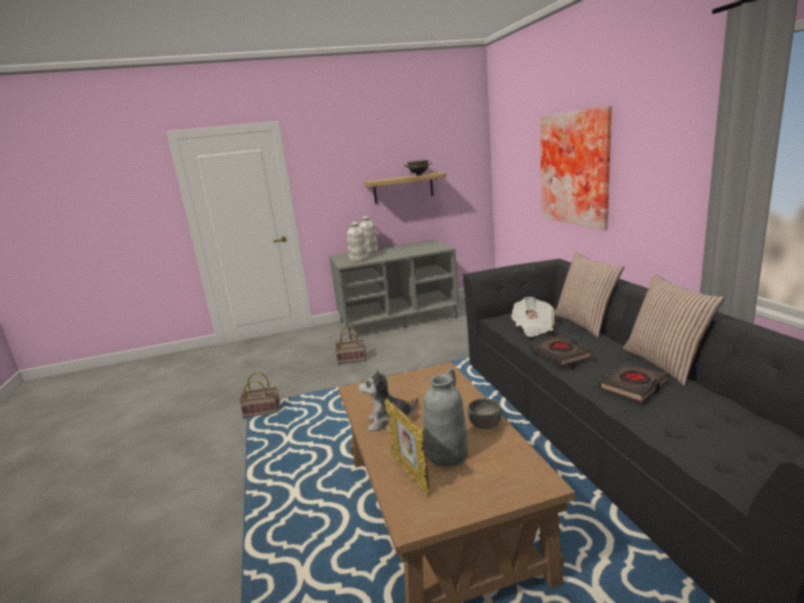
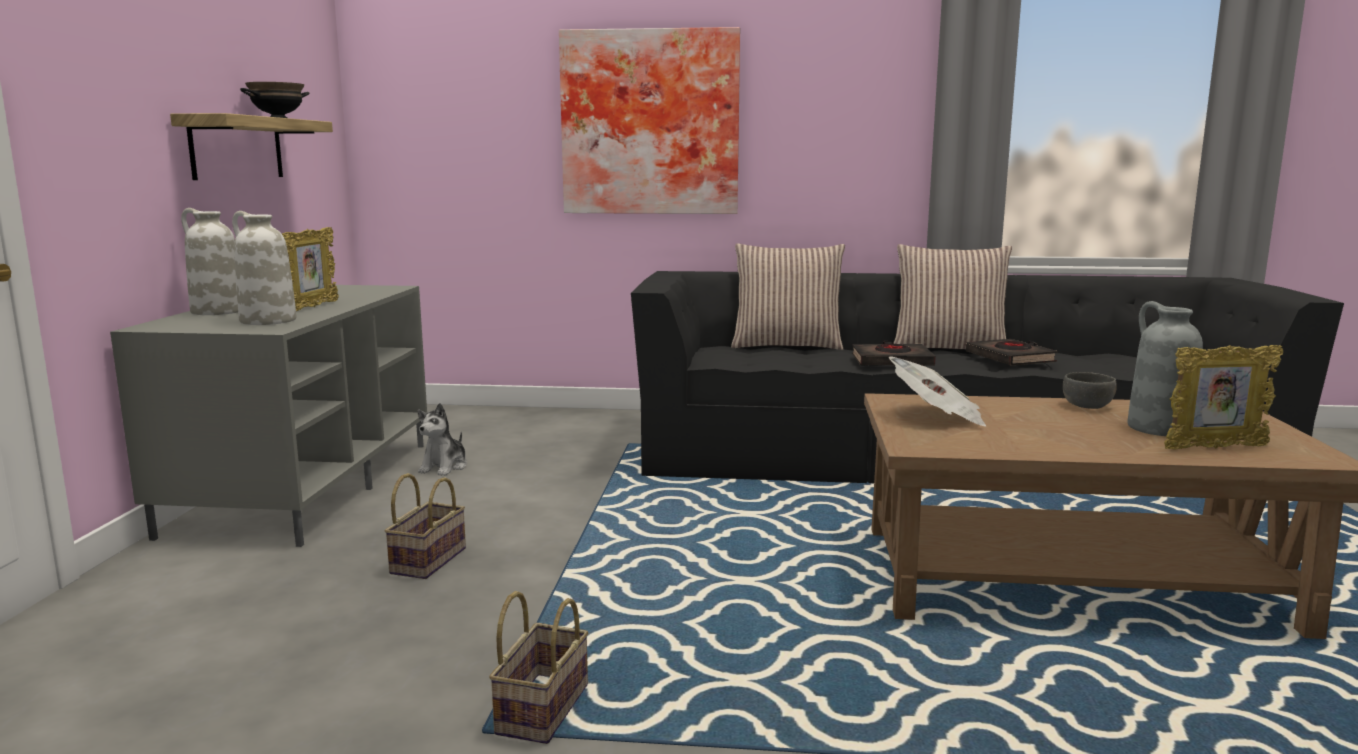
camera: 70 degrees left, 5 degrees down
plush toy [358,368,418,432] -> plush toy moved to [418,403,467,476]
newspaper [511,297,555,337] -> newspaper moved to [889,356,986,427]
none -> picture frame [282,227,339,311]

